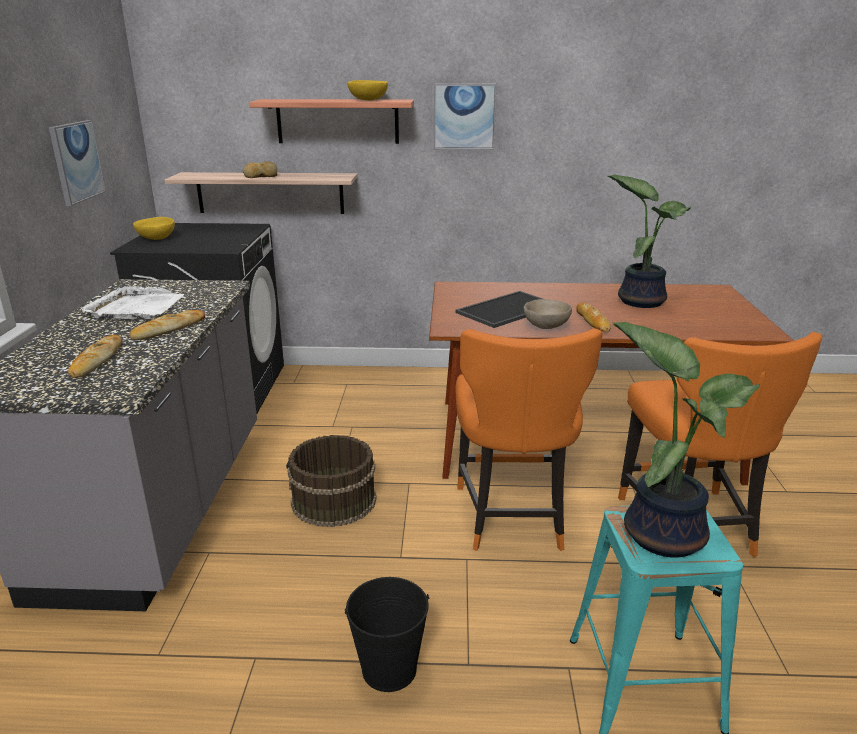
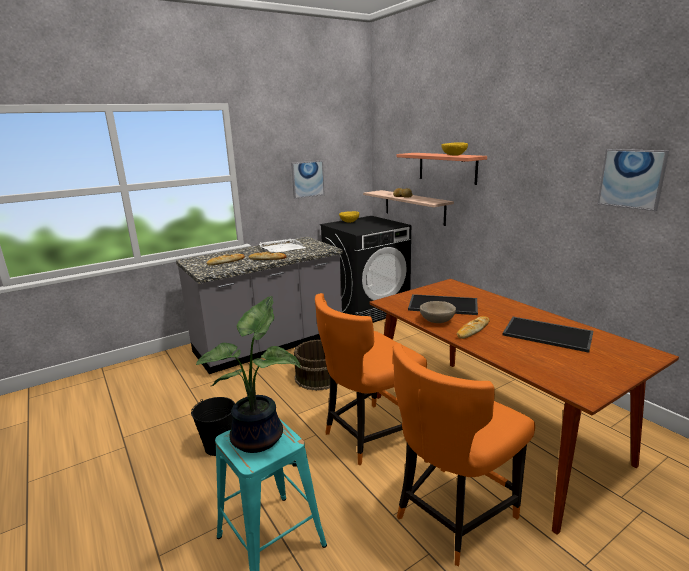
camera: 55 degrees right, 5 degrees down
picture [433,84,496,150] -> picture moved to [598,149,669,211]
potted plant [608,175,691,308] -> tray [503,317,593,353]

